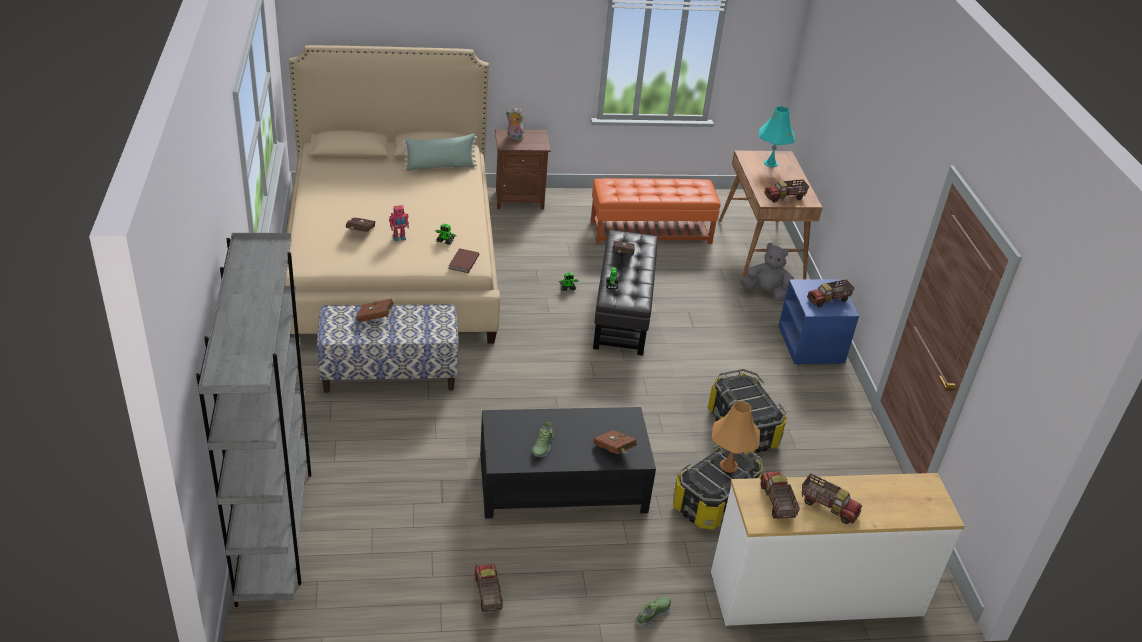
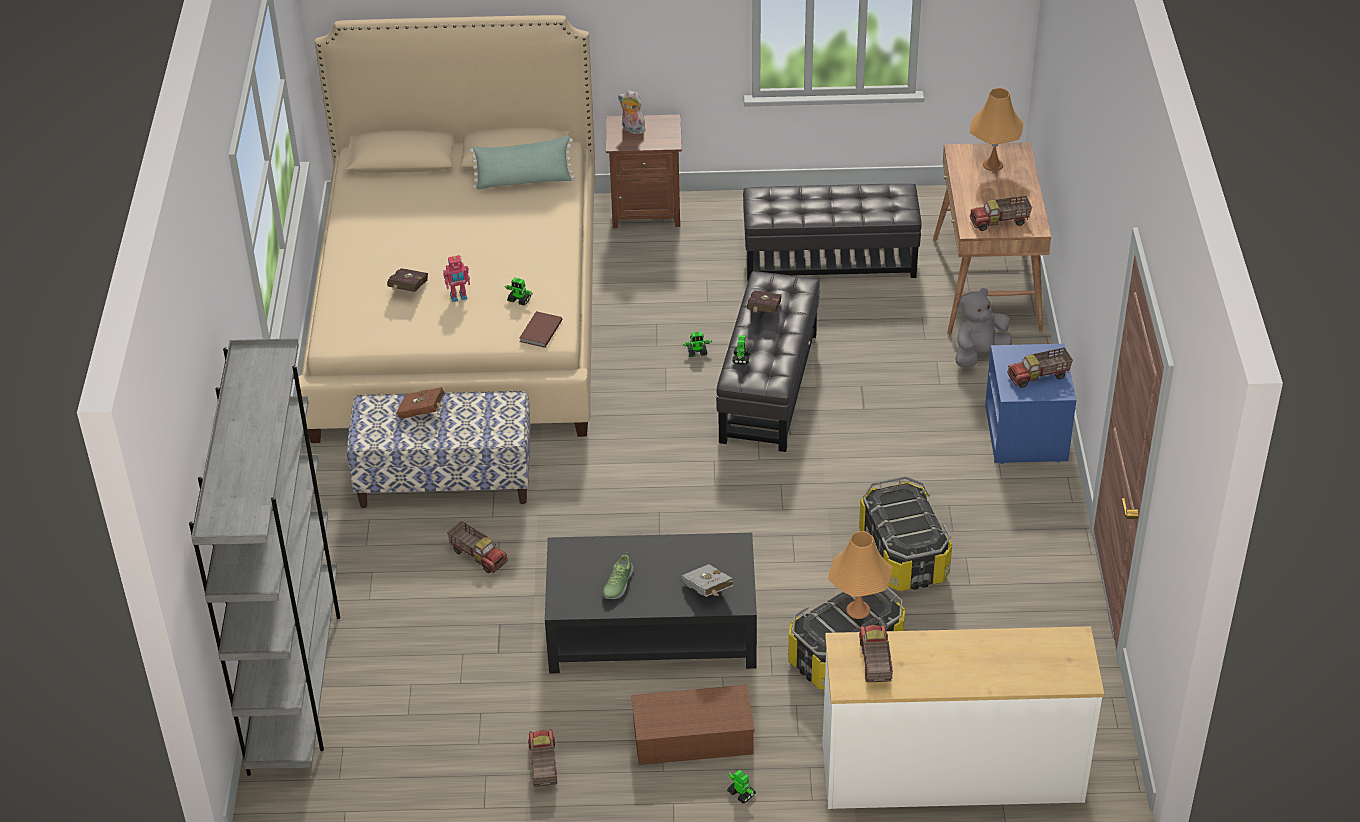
camera: 10 degrees right, 5 degrees up
orange ottoman [591,178,721,244] -> black ottoman [743,184,922,281]
brown book [593,430,637,454] -> grey book [682,564,733,597]
shoe [635,596,671,627] -> toy robot [727,770,756,803]
grey plush toy [740,243,794,302] -> grey plush toy turned 60 degrees counterclockwise [955,288,1012,367]
turquoise table lamp [759,106,795,167] -> orange table lamp [970,88,1023,171]
toy truck [802,473,863,524] -> toy truck moved to [447,521,508,573]
none -> brown storage box [631,685,755,765]

